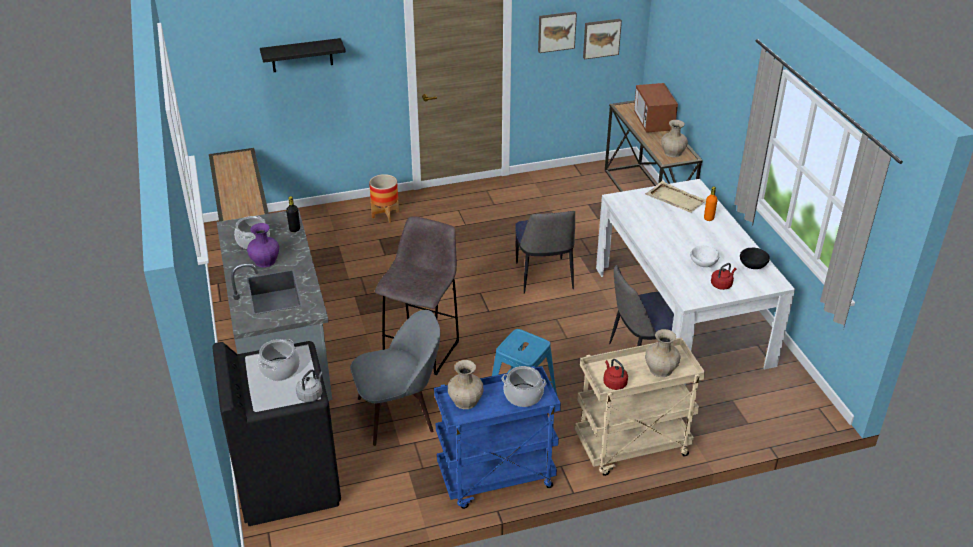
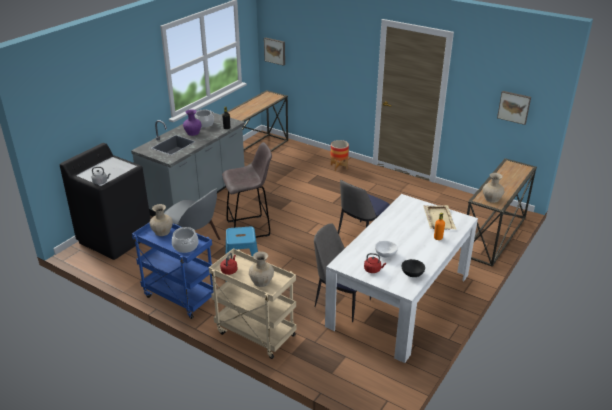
camera: 50 degrees right, 5 degrees down
cooking pot [258,339,300,381] -> none
black shelf [260,38,346,72] -> none
picture [538,12,577,53] -> picture moved to [264,37,285,66]
microwave [634,83,678,133] -> none

